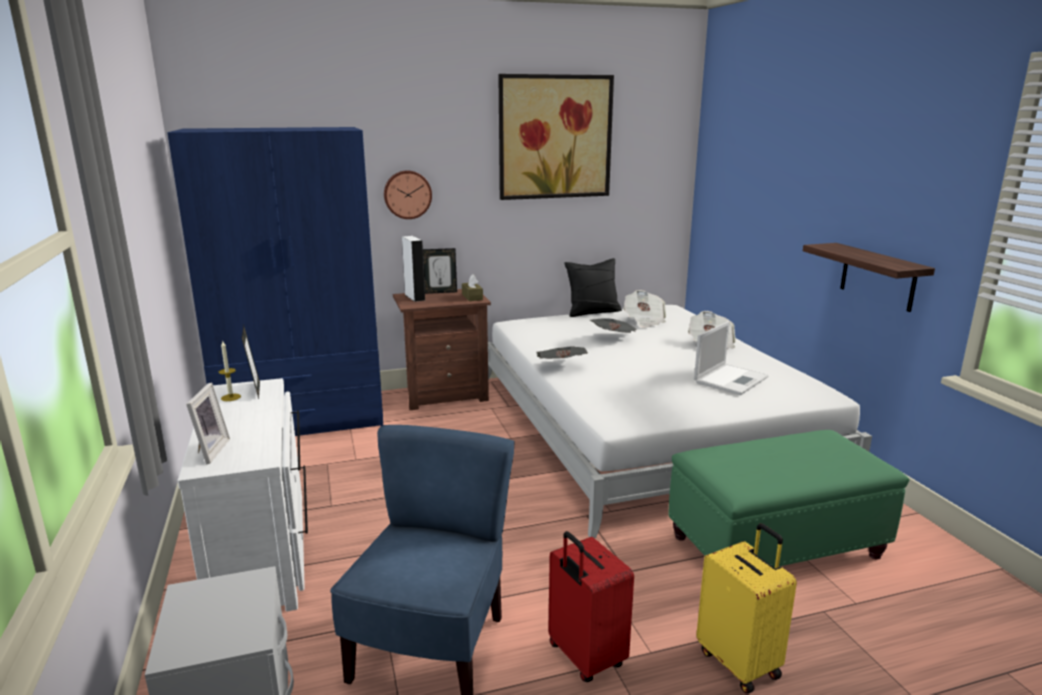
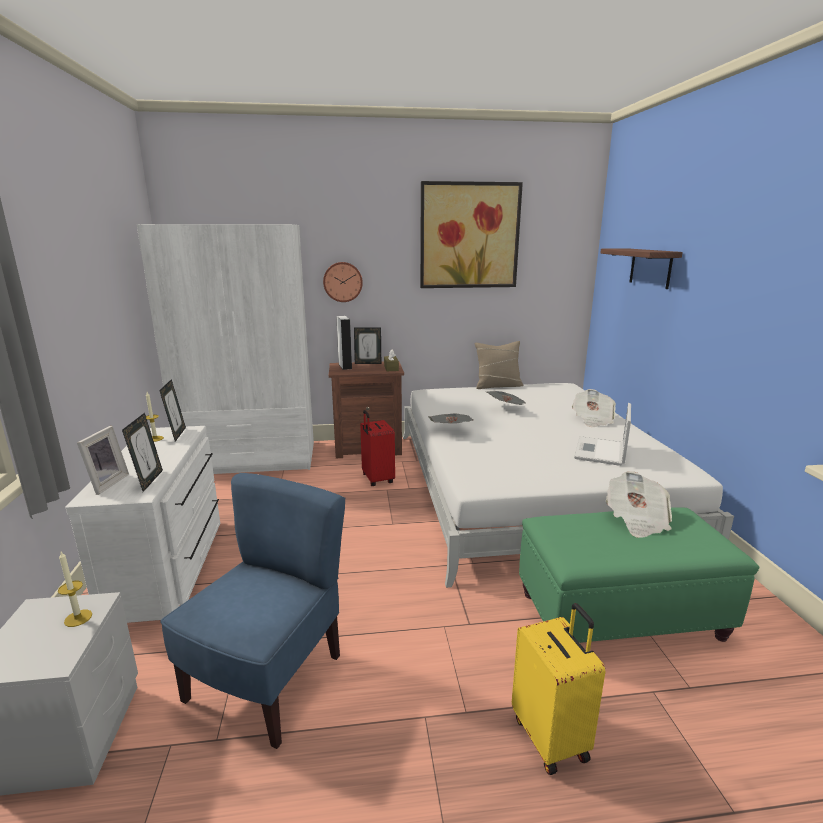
camera: 10 degrees right, 0 degrees up
blue wardrobe [167,127,383,436] -> white wardrobe [137,224,314,474]
red suitcase [548,531,634,682] -> red suitcase moved to [360,410,395,486]
black pillow [564,258,622,317] -> beige pillow [474,341,523,389]
newspaper [623,290,666,328] -> newspaper moved to [606,471,672,538]
laptop [694,321,769,395] -> laptop turned 150 degrees clockwise [574,403,631,466]
shelf [803,243,935,312] -> shelf moved to [600,249,683,289]
none -> candle [58,552,92,627]
none -> picture frame [122,413,163,492]

